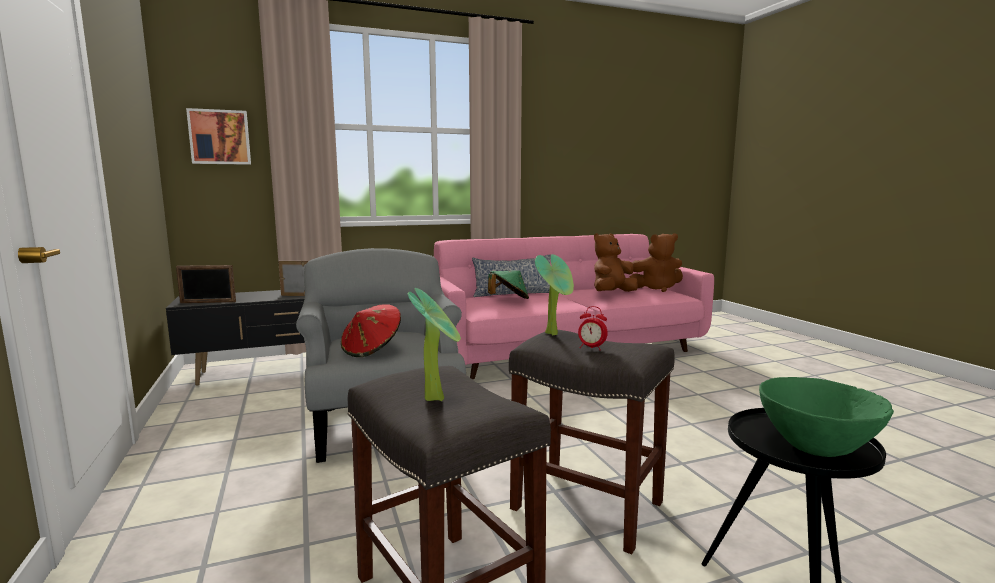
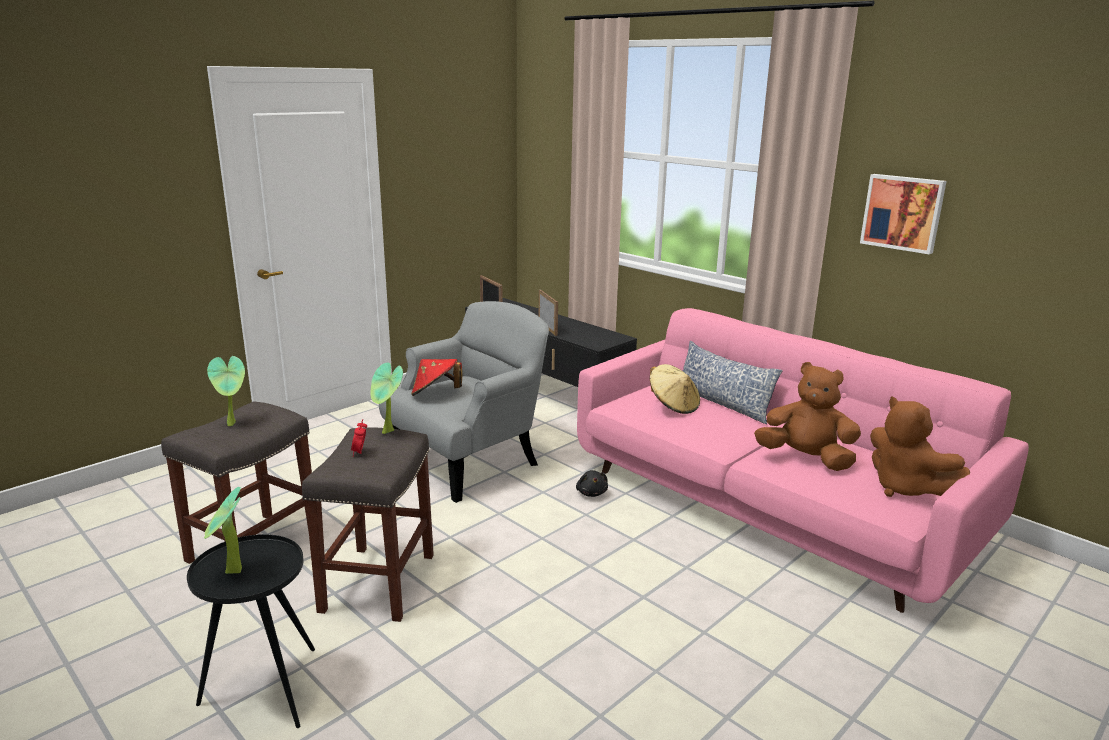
camera: 65 degrees right, 10 degrees up
picture [186,108,251,165] -> picture moved to [860,174,947,254]
green hat [488,270,529,299] -> beige hat [650,364,700,414]
green bowl [759,377,894,457] -> potted plant [204,487,242,574]
none -> black plush toy [576,470,608,497]

